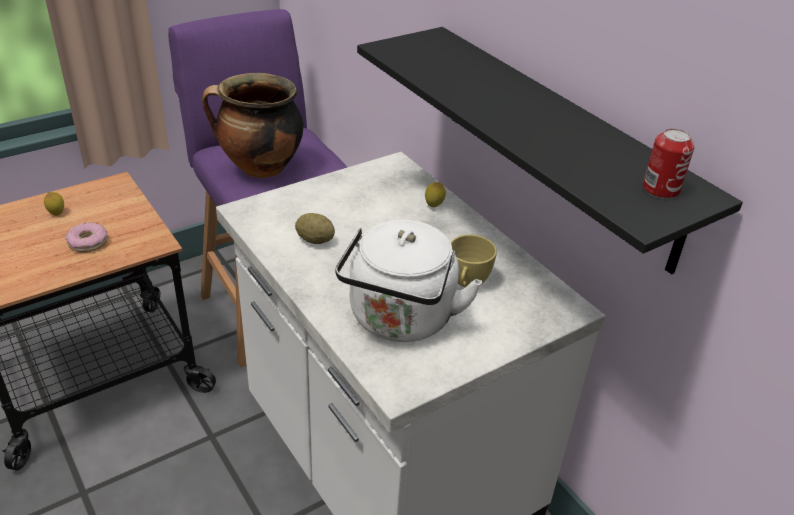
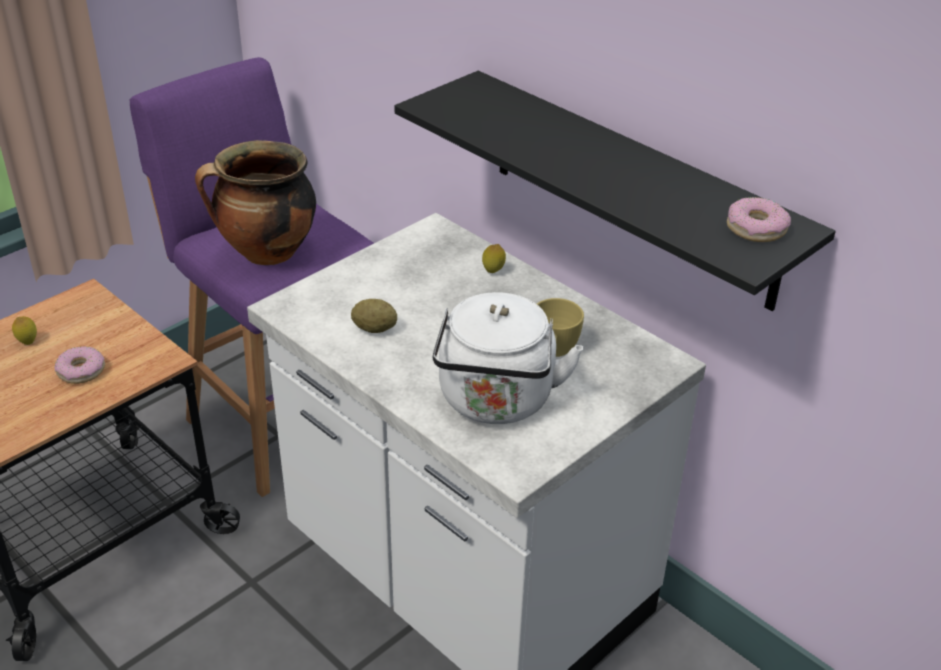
camera: 10 degrees left, 0 degrees up
can [643,128,695,199] -> donut [727,197,791,242]

